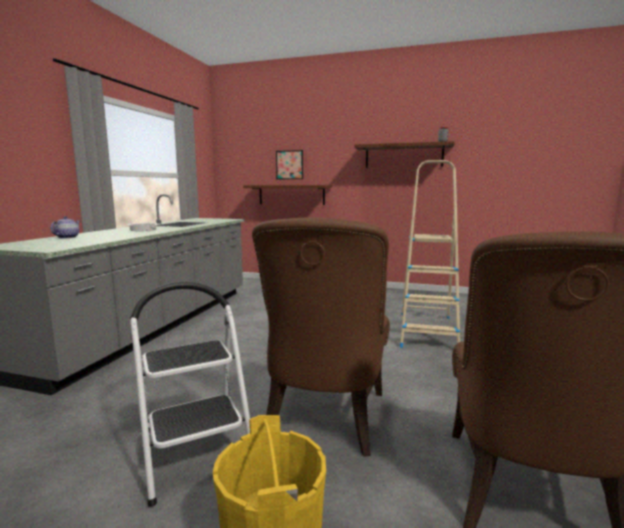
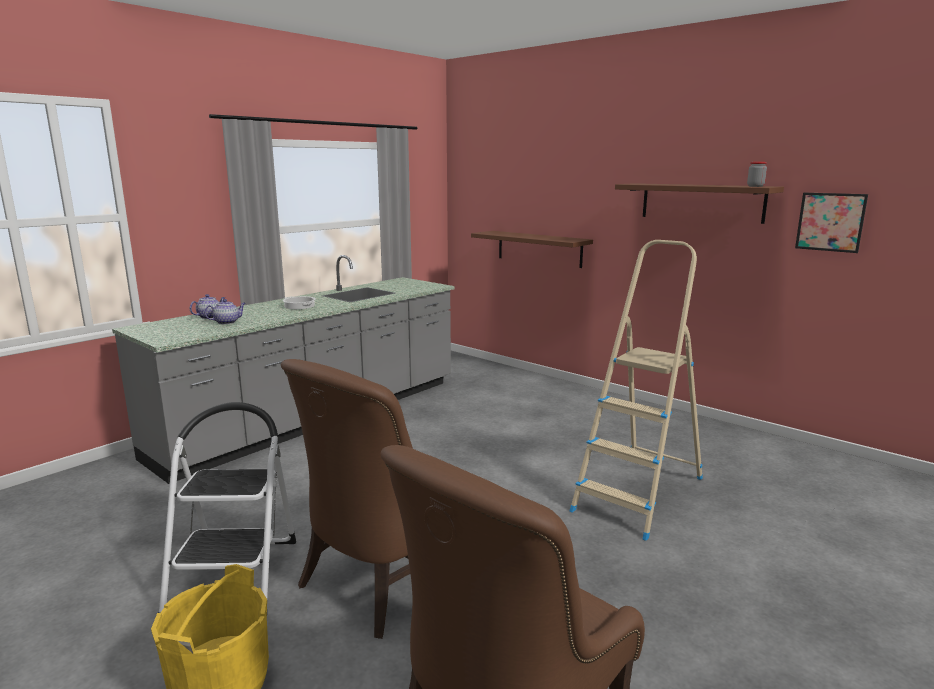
camera: 25 degrees right, 5 degrees up
picture [276,150,303,179] -> picture moved to [795,193,868,253]
none -> teapot [204,299,246,324]

